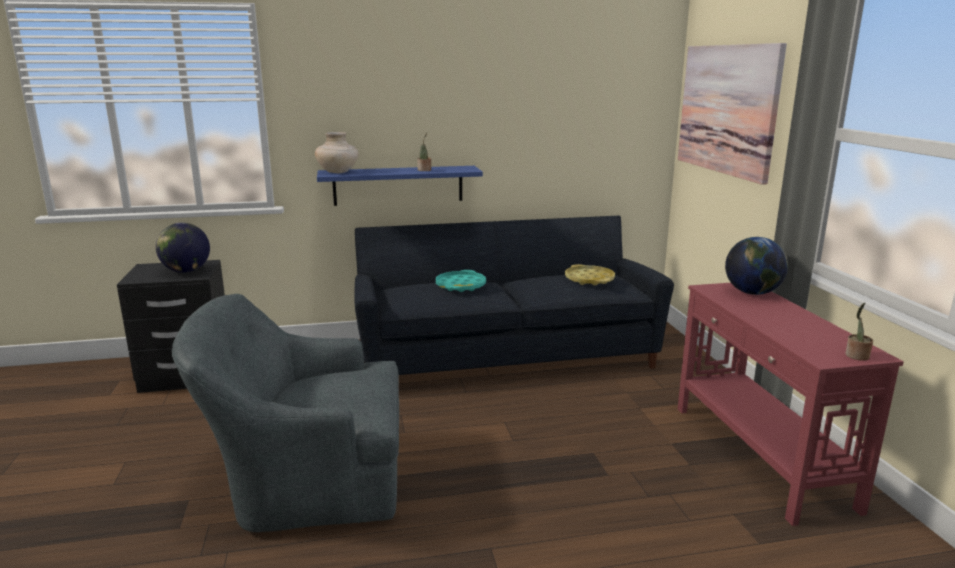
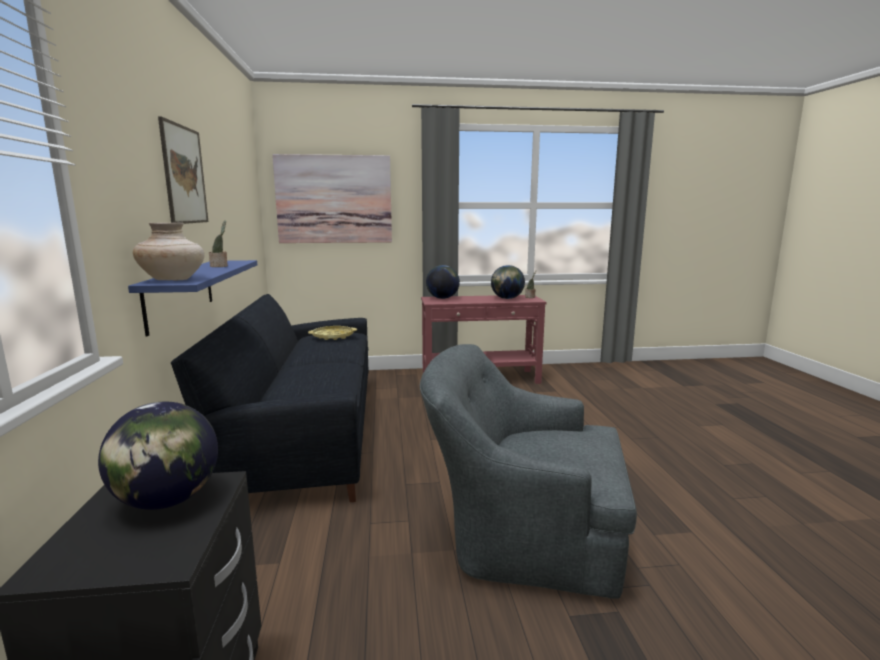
camera: 85 degrees left, 5 degrees down
grey armchair [172,294,399,532] -> grey armchair turned 105 degrees clockwise [420,344,637,599]
turquoise tray [436,270,486,292] -> none
none -> picture [158,116,208,224]
none -> globe [491,265,525,299]

